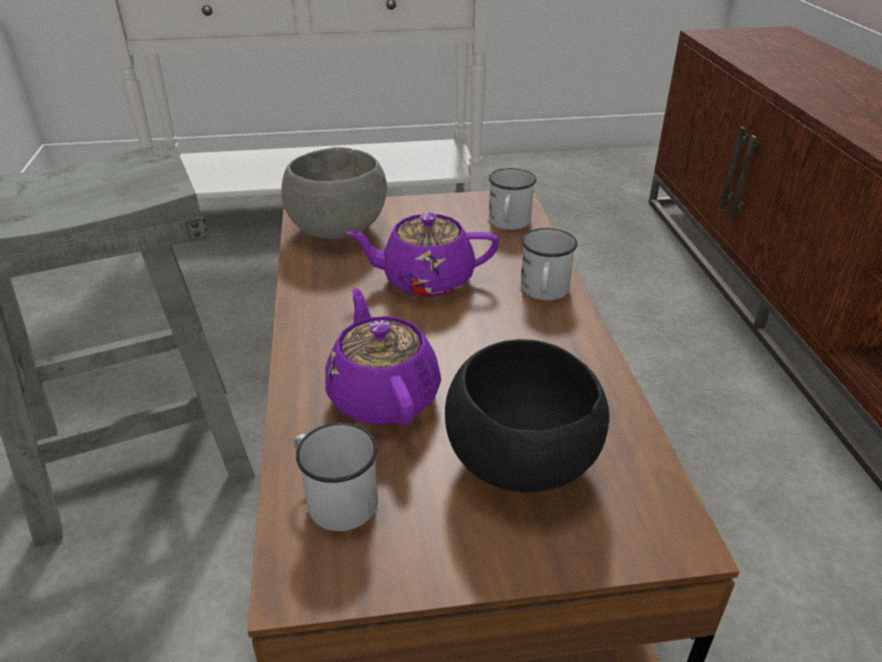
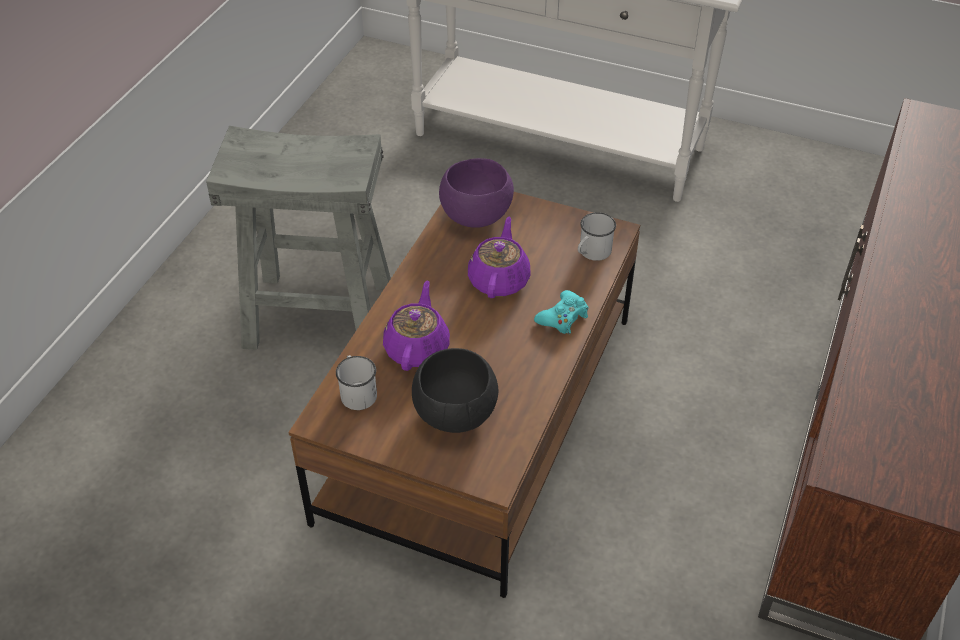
camera: 30 degrees right, 10 degrees up
grey bowl [281,147,387,239] -> purple bowl [439,158,514,228]
purple teapot [345,213,499,297] -> purple teapot turned 75 degrees clockwise [468,217,531,298]
white mug [521,228,577,300] -> turquoise game controller [534,290,588,334]

